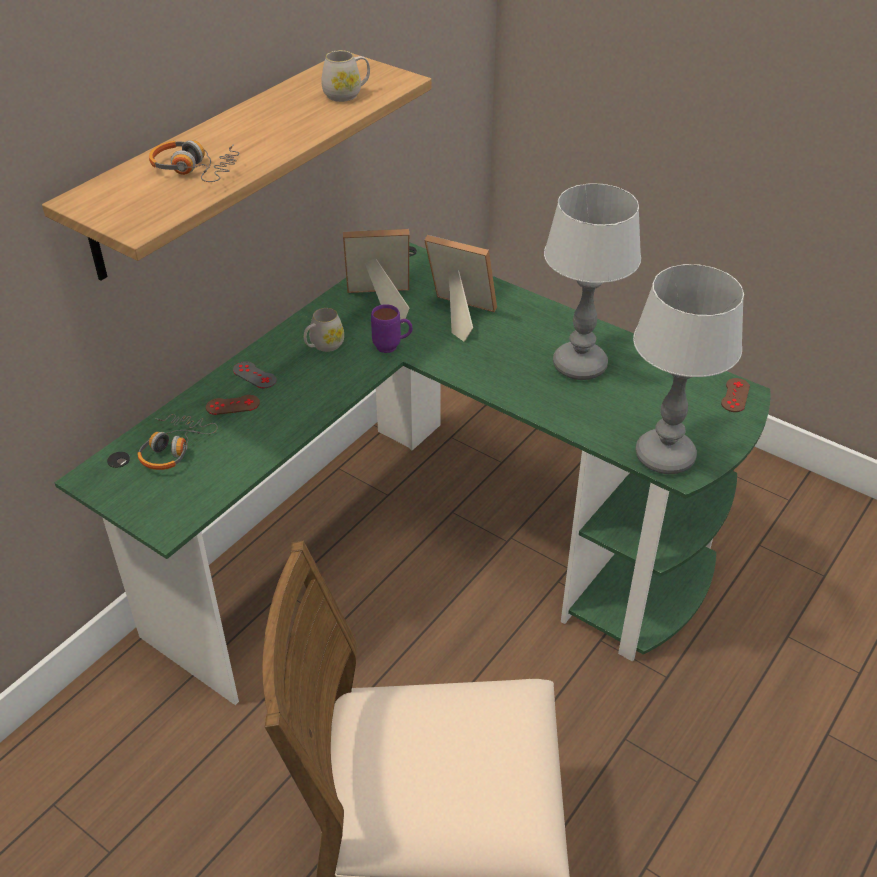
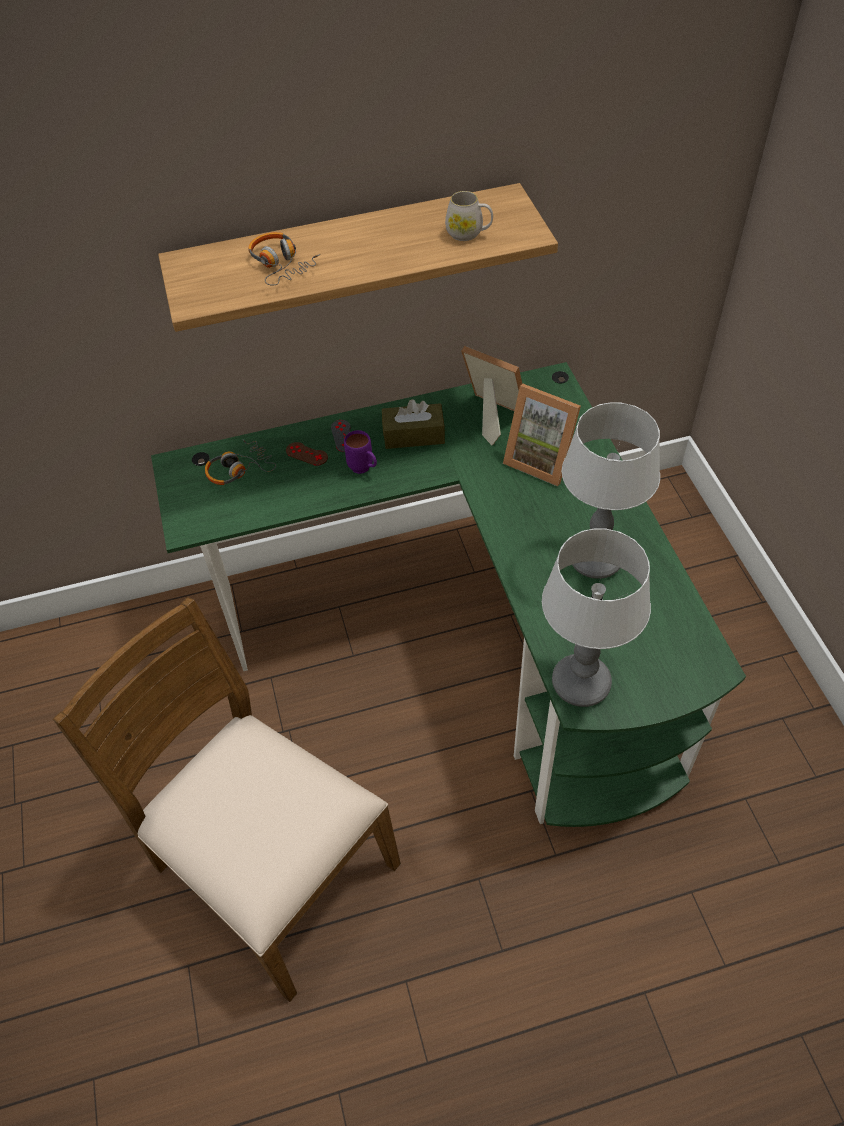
camera: 40 degrees right, 10 degrees up
white mug [304,308,344,352] -> brown tissue box [382,399,445,449]
purple mug [371,304,413,353] -> purple mug moved to [344,430,377,474]
picture frame [424,235,497,342] -> picture frame turned 150 degrees clockwise [503,384,581,486]
brown game controller [721,378,750,412] -> none

